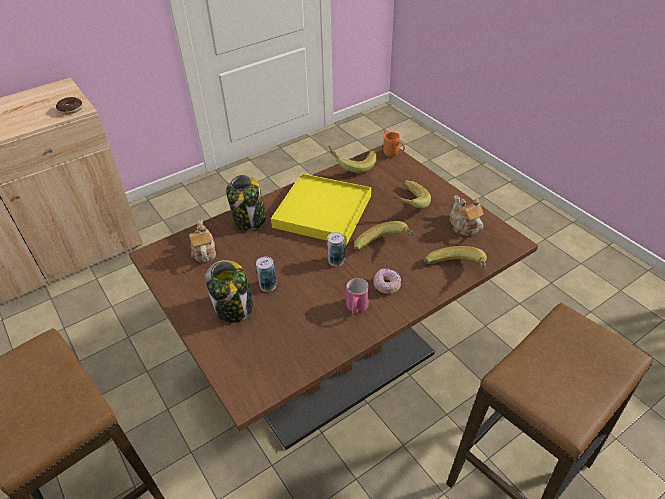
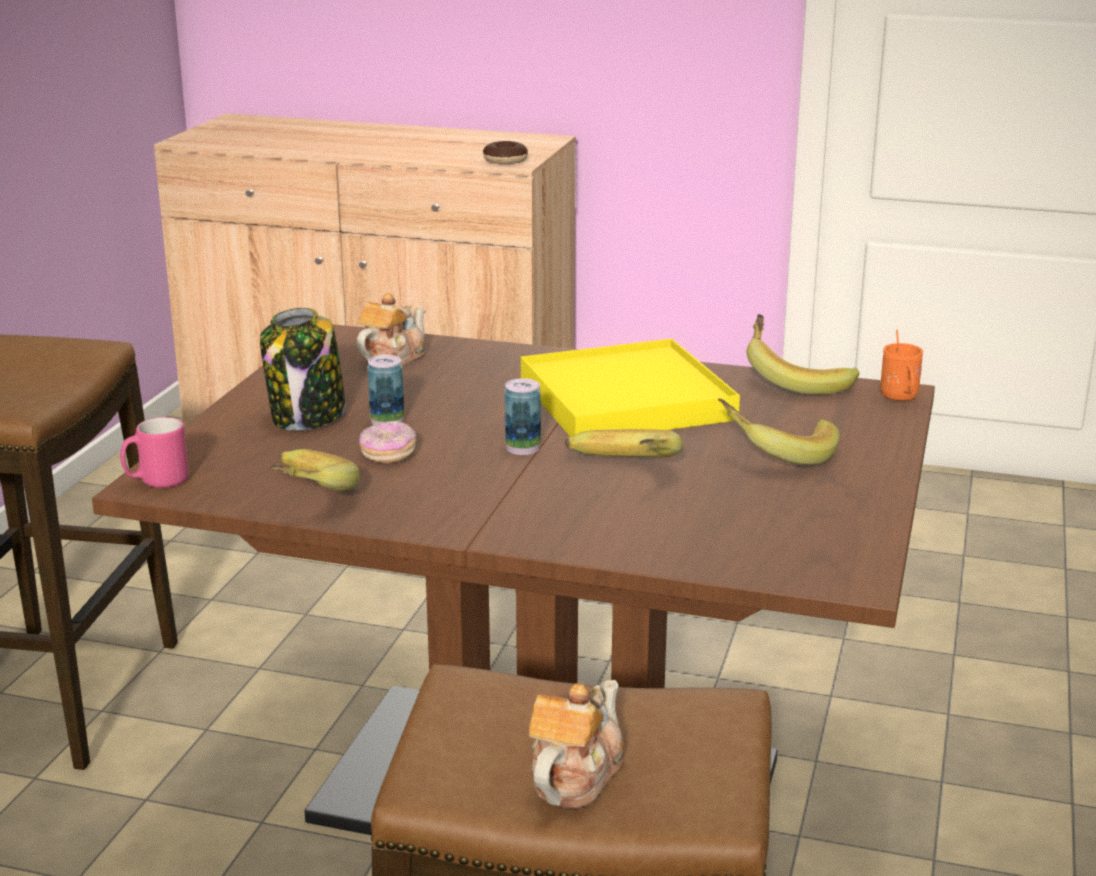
camera: 50 degrees right, 20 degrees down
jar [226,175,266,231] -> none
pink mug [346,278,369,315] -> pink mug moved to [120,417,189,488]
donut [374,268,401,294] -> donut moved to [359,421,416,463]
banana [425,246,487,269] -> banana moved to [270,449,360,491]
teapot [450,195,484,236] -> teapot moved to [529,680,624,809]

